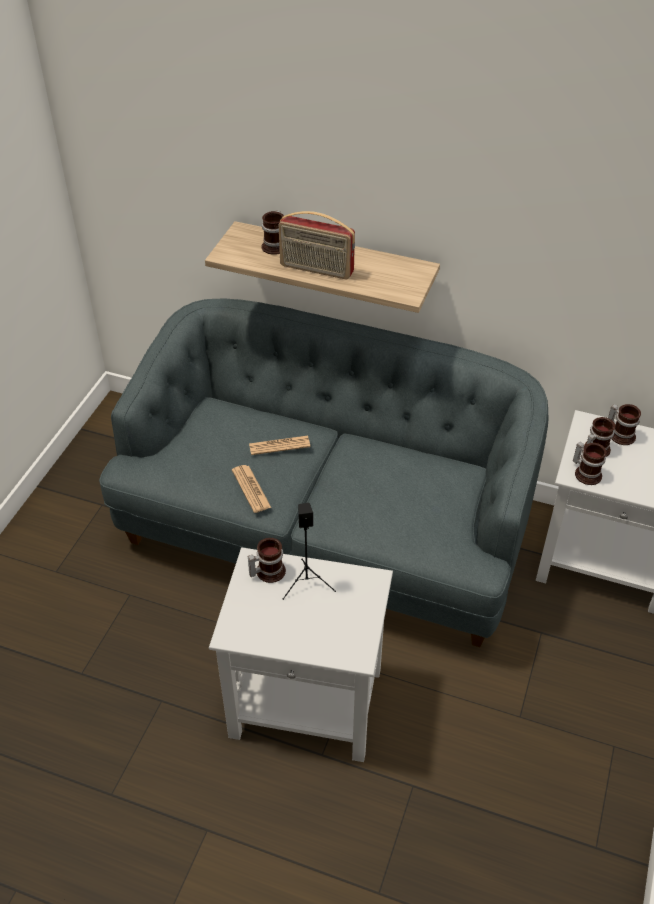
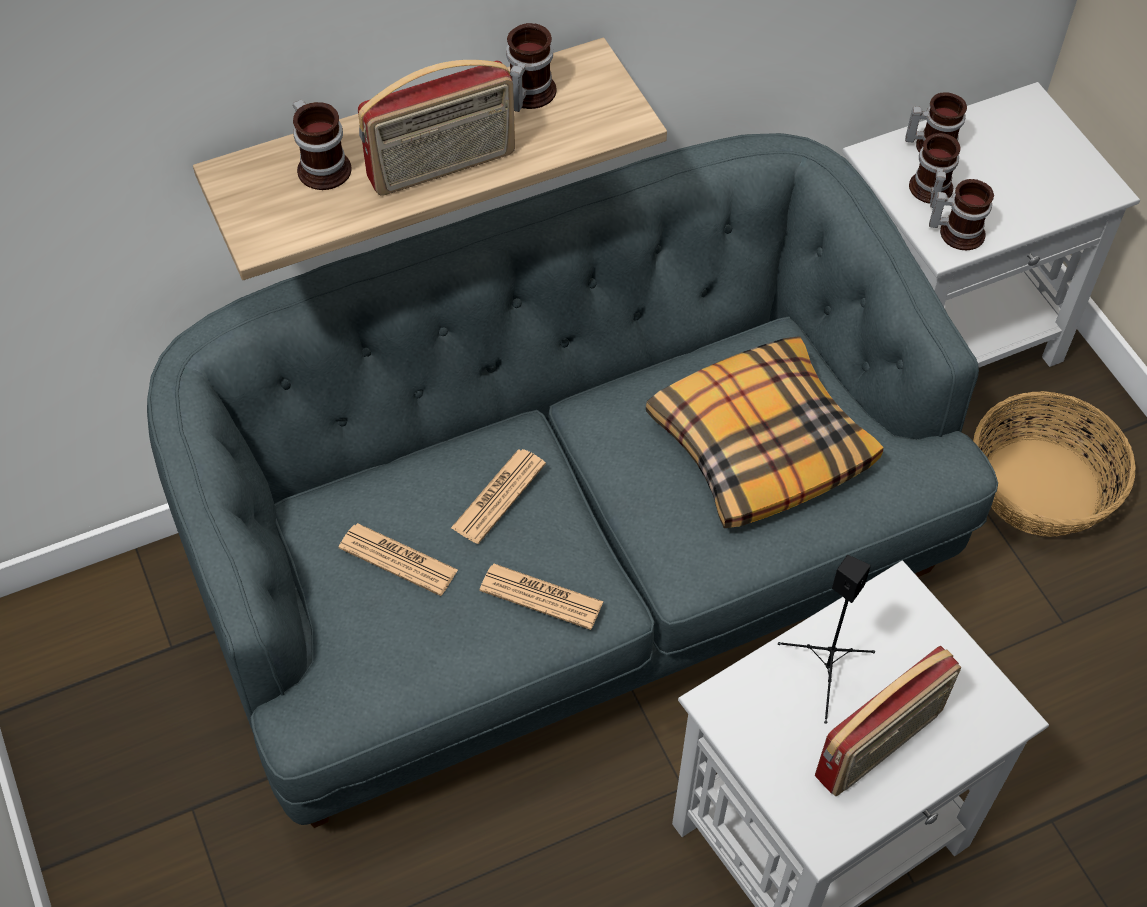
camera: 45 degrees left, 10 degrees up
mug [248,538,286,583] -> mug moved to [506,23,557,112]
none -> newspaper [339,523,458,596]
none -> pillow [646,336,883,528]
none -> radio [815,646,961,796]
none -> basket [973,391,1136,537]

